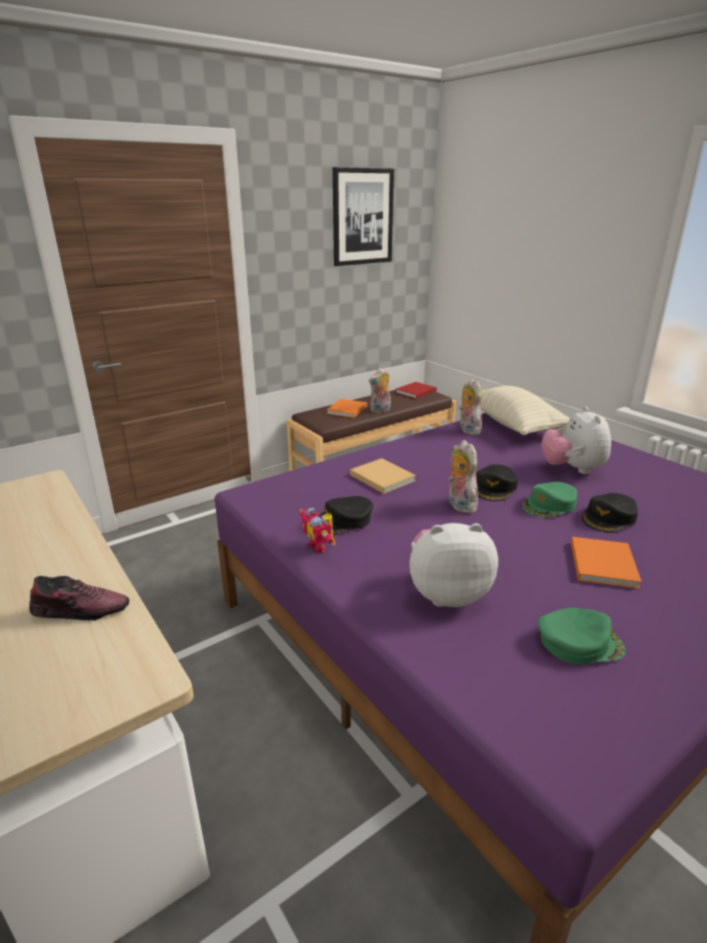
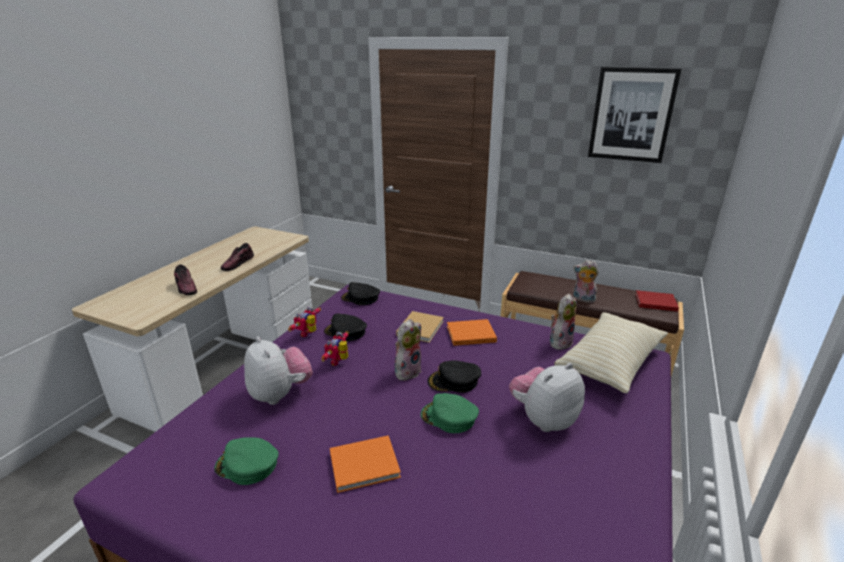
camera: 60 degrees right, 0 degrees up
orange book [327,399,367,418] -> orange book moved to [447,319,497,346]
green cap [538,608,626,665] -> green cap turned 135 degrees clockwise [214,437,279,485]
black cap [582,493,638,532] -> black cap moved to [341,282,380,305]
none -> shoe [221,243,254,271]
none -> toy robot [321,331,349,366]

